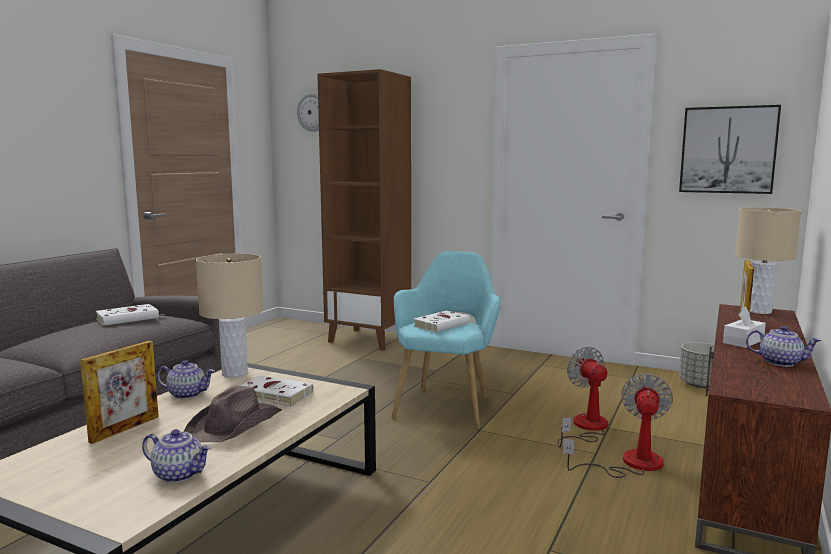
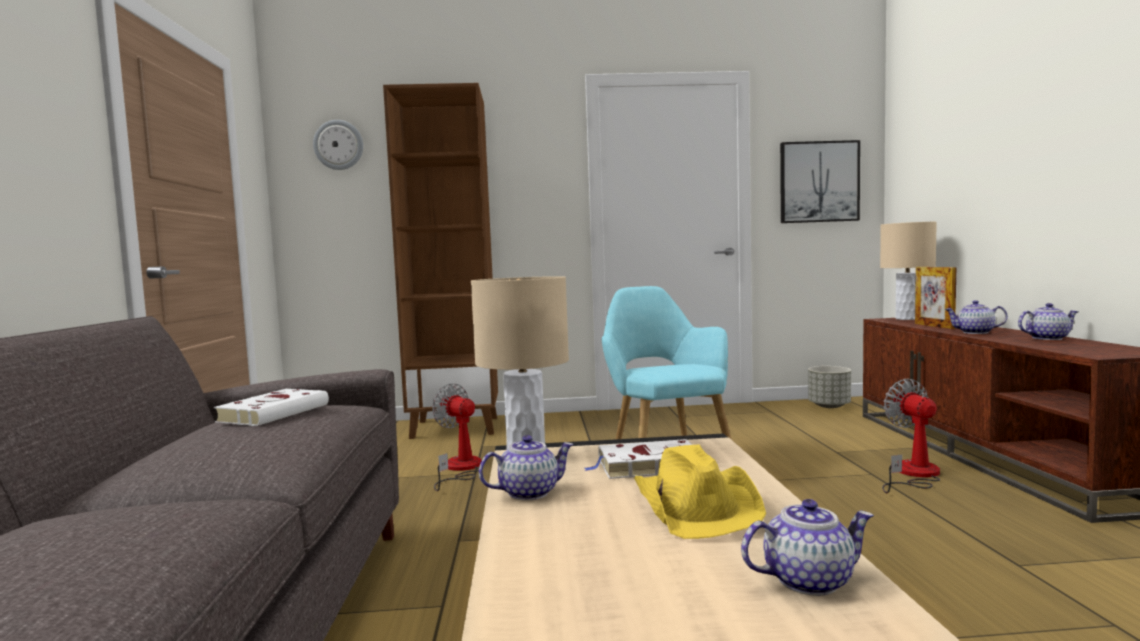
camera: 30 degrees left, 5 degrees down
picture frame [80,340,159,444] -> none
brown hat [183,386,282,442] -> yellow hat [634,445,766,539]
white book [413,311,470,332] -> none
fan [557,346,608,448] -> fan moved to [432,383,481,491]
white tissue box [723,306,766,348] -> teapot [945,300,1008,334]

